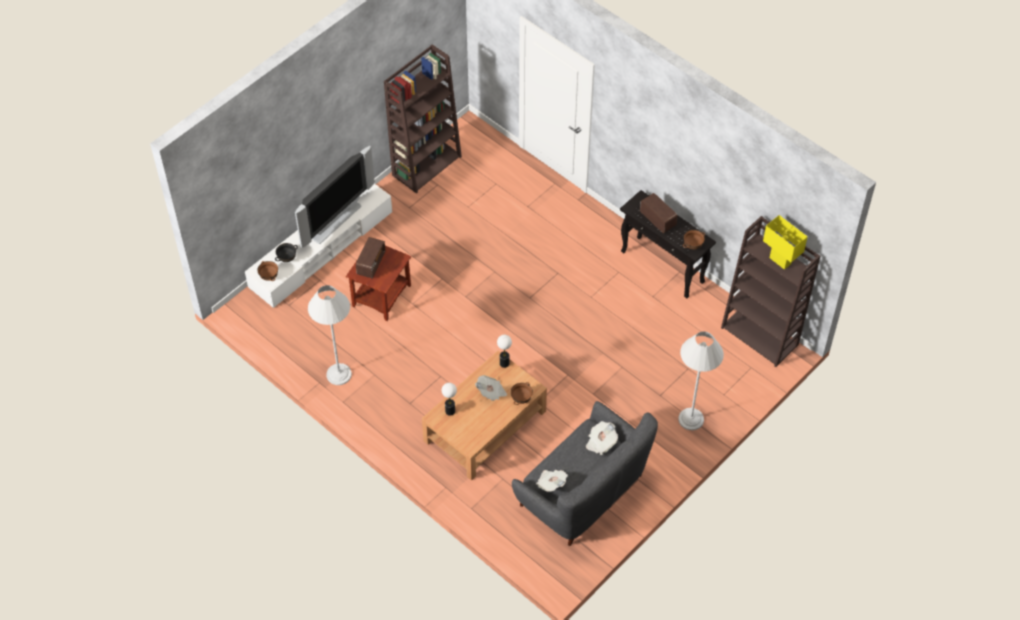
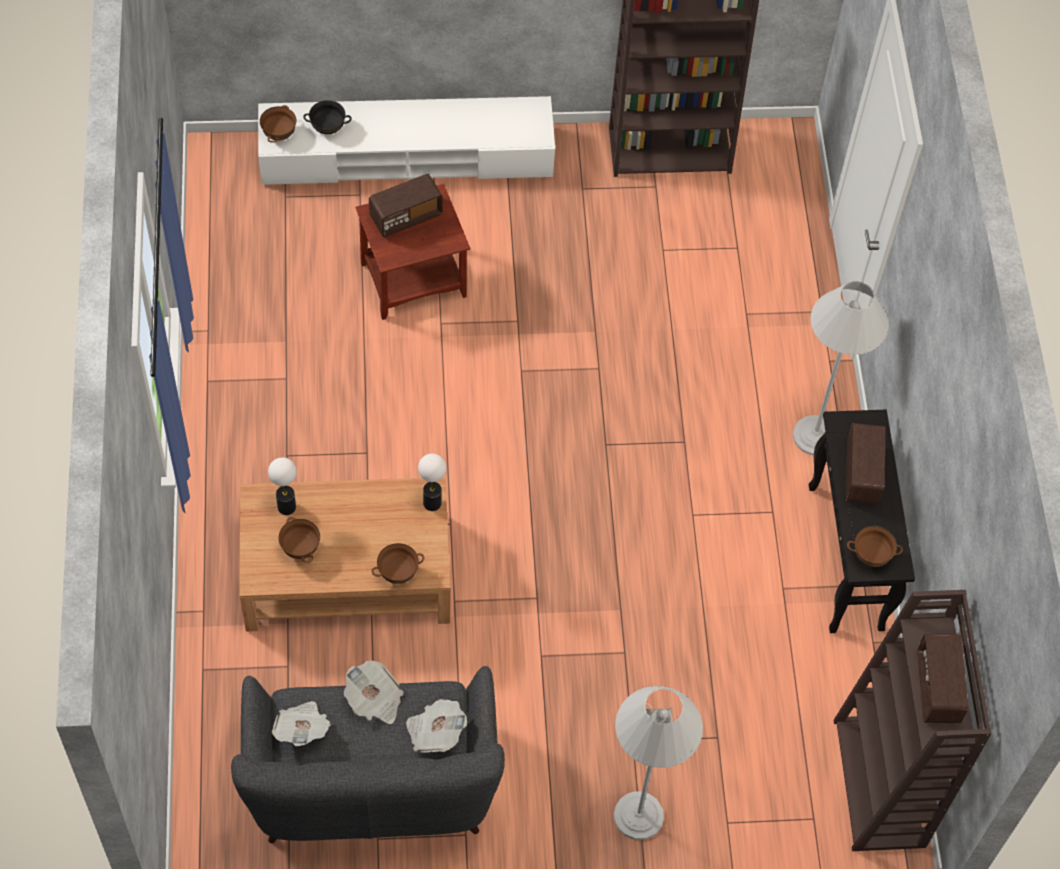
camera: 40 degrees right, 5 degrees up
television [295,146,375,248] -> none
white floor lamp [308,285,352,385] -> white floor lamp moved to [793,281,889,455]
newspaper [475,375,507,401] -> newspaper moved to [344,661,404,724]
yellow table lamp [763,215,808,270] -> radio [917,634,968,723]
none -> brown bowl [278,517,320,563]

